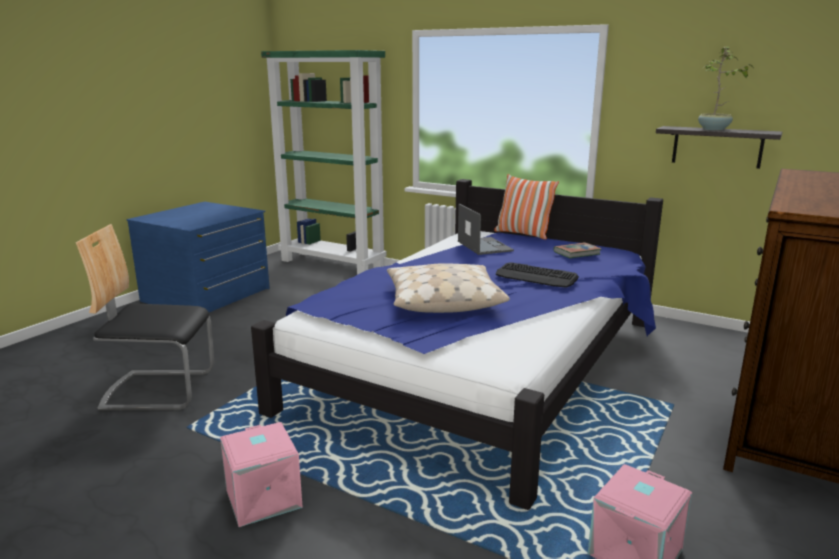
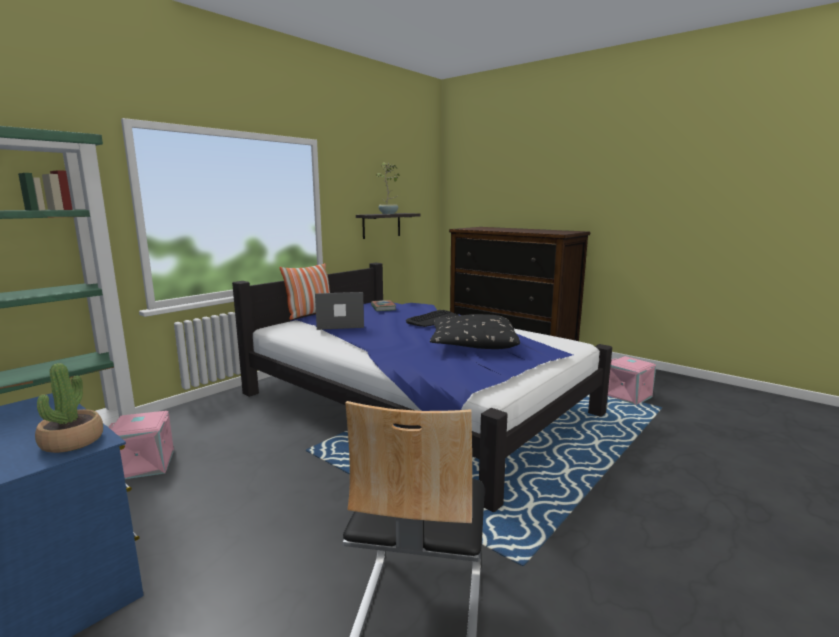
camera: 80 degrees left, 5 degrees down
pink storage box [220,422,303,527] -> pink storage box moved to [108,411,174,479]
beige pillow [387,263,510,313] -> black pillow [430,314,520,349]
none -> potted plant [35,363,103,453]

